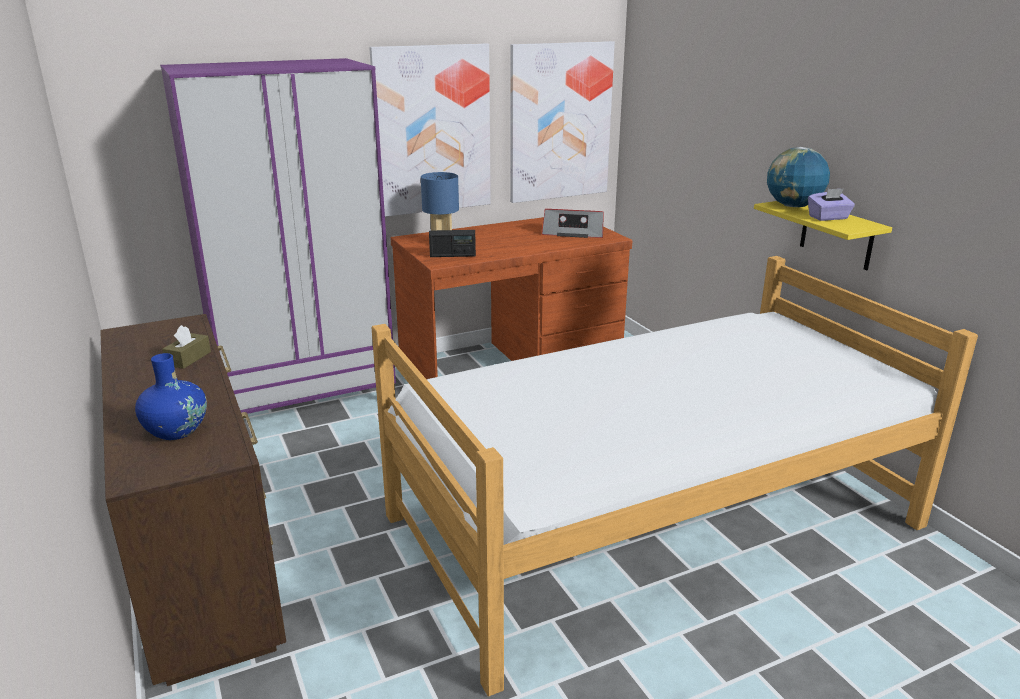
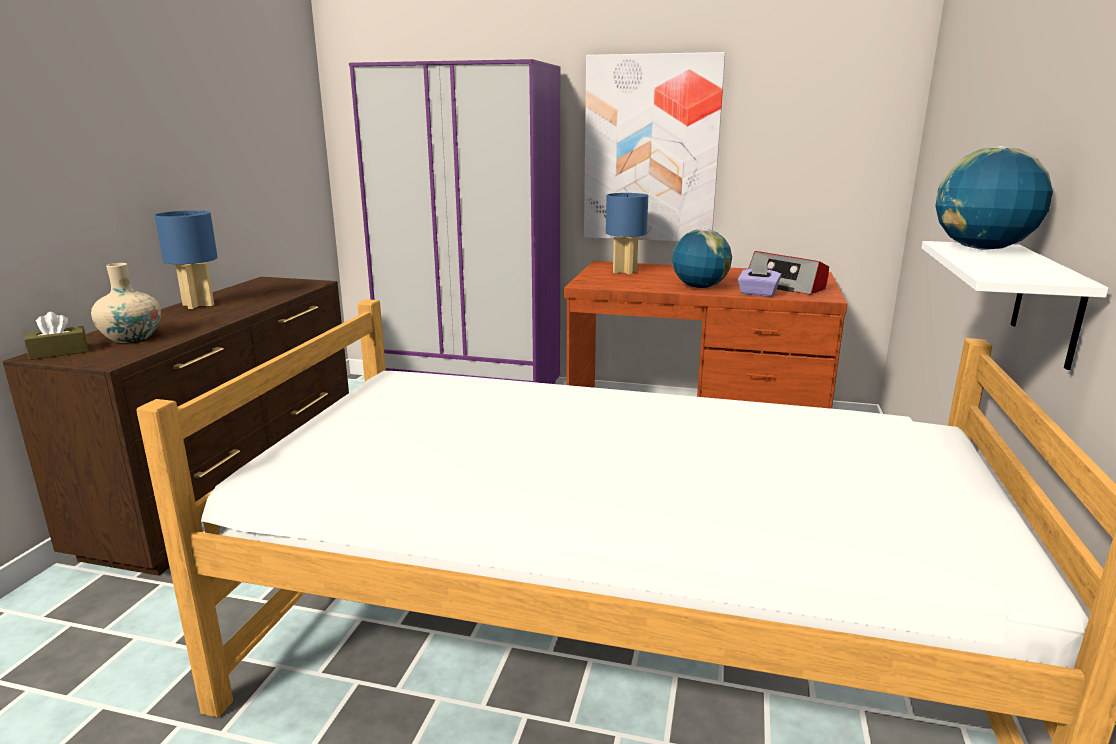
camera: 40 degrees right, 5 degrees down
blue vase [135,353,207,440] -> beige vase [91,263,161,343]
brown tissue box [162,325,211,369] -> brown tissue box moved to [24,312,88,360]
radio [429,230,476,257] -> none
picture [510,41,615,203] -> none
yellow shelf [754,201,892,270] -> white shelf [922,241,1109,370]
purple tissue box [808,188,855,221] -> purple tissue box moved to [738,264,781,297]
none -> blue table lamp [154,210,218,309]
none -> globe [672,229,732,288]

